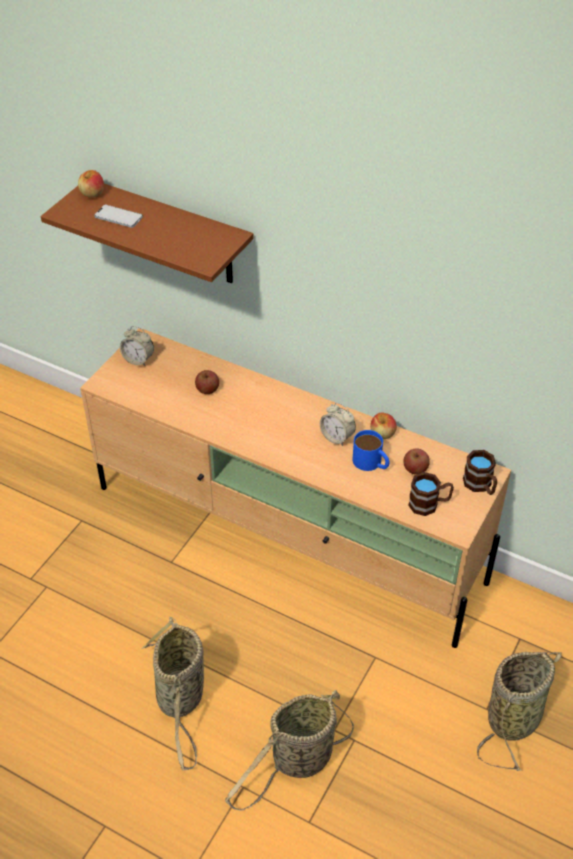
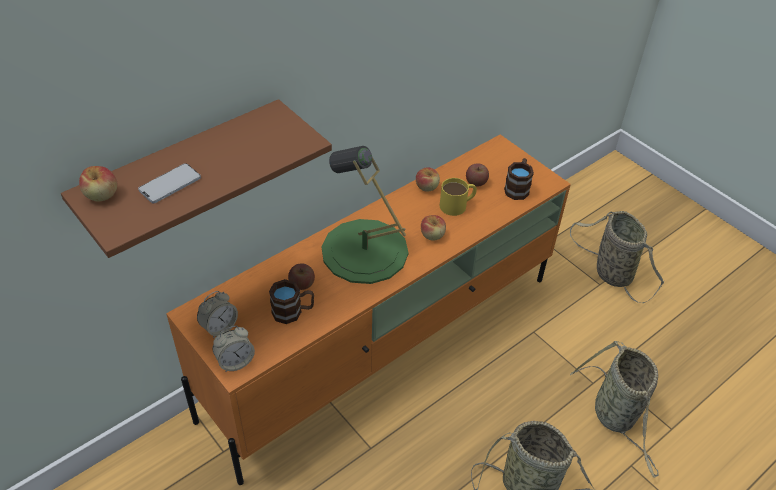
camera: 70 degrees left, 0 degrees up
beige tv stand [80,328,511,648] -> orange tv stand [166,134,571,485]
alarm clock [320,402,356,446] -> alarm clock moved to [212,326,255,372]
blue mug [352,430,389,471] -> yellow mug [440,178,477,216]
brown mug [463,450,497,495] -> brown mug moved to [269,279,314,324]
none -> green table lamp [322,146,409,284]
none -> apple [421,215,446,241]

